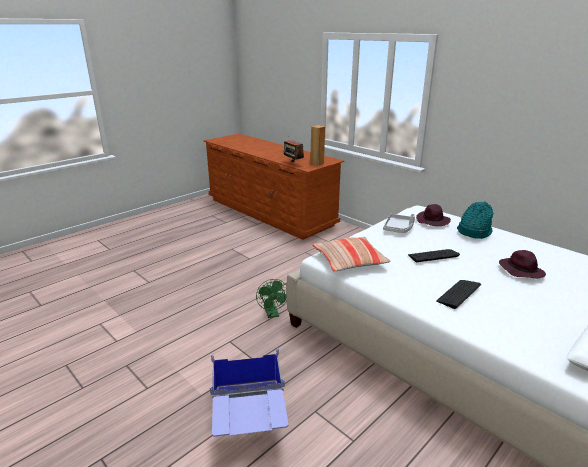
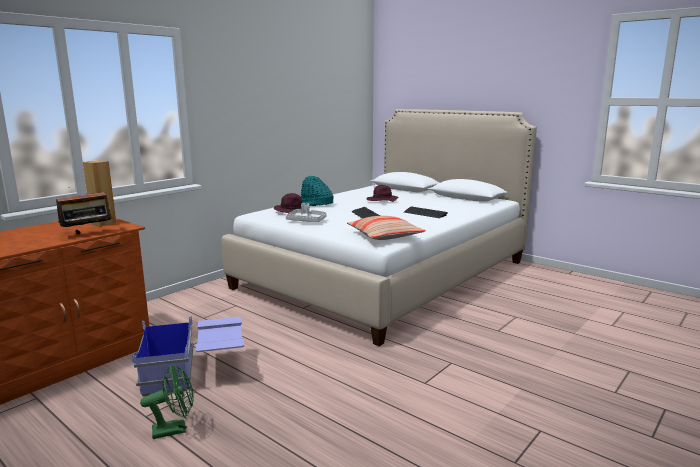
camera: 95 degrees left, 10 degrees down
blue storage box [210,348,289,437] -> blue storage box moved to [131,316,244,397]
green fan [256,279,287,318] -> green fan moved to [140,364,194,439]

